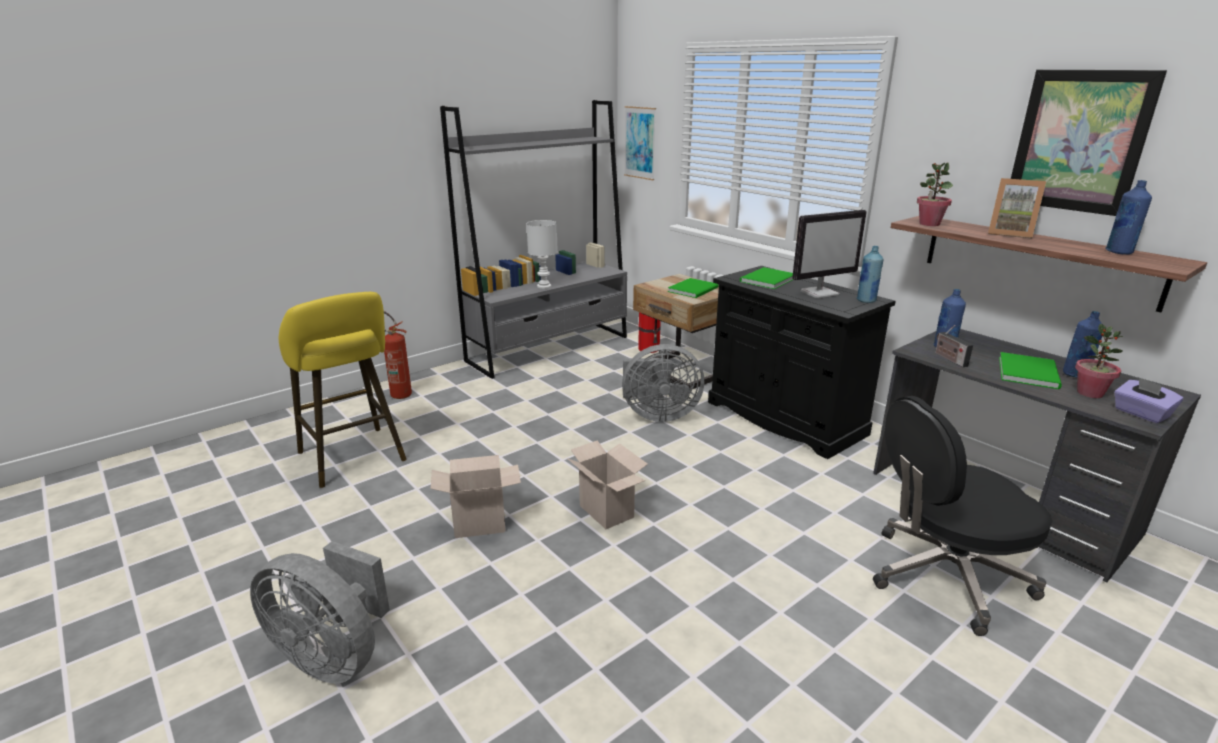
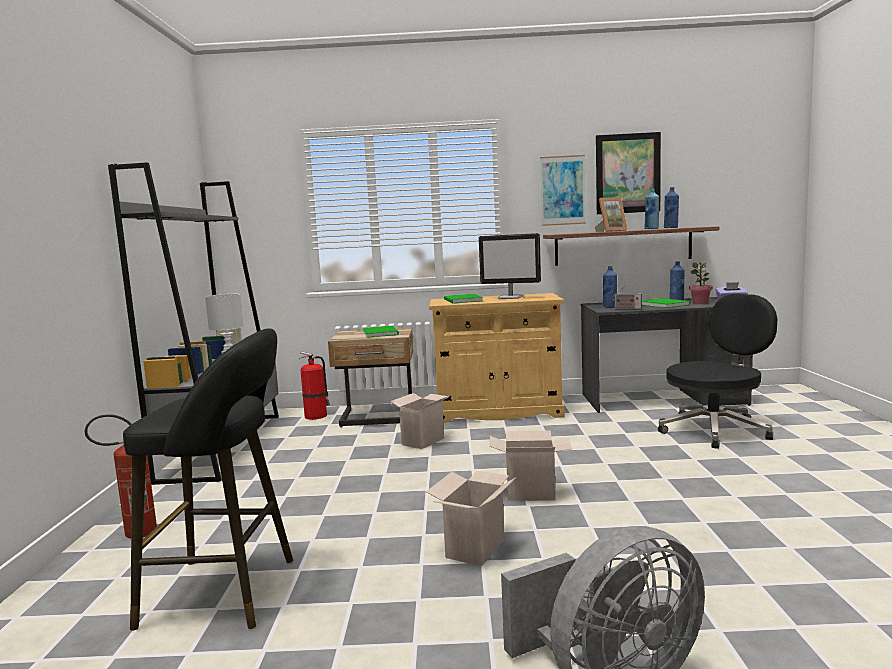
camera: 50 degrees left, 15 degrees down
yellow stool [279,292,407,488] -> black stool [123,328,293,630]
grey fan [622,344,704,422] -> cardboard box [390,393,450,449]
picture [624,106,656,180] -> picture moved to [540,155,586,226]
black cabinet [708,266,896,459] -> beige cabinet [429,293,565,423]
monitor [792,210,867,299] -> monitor turned 90 degrees clockwise [479,233,541,299]
blue bottle [857,246,884,303] -> blue bottle moved to [644,188,659,229]
black office chair [873,396,1052,636] -> black office chair turned 150 degrees counterclockwise [658,294,777,449]
potted plant [917,163,953,226] -> none

